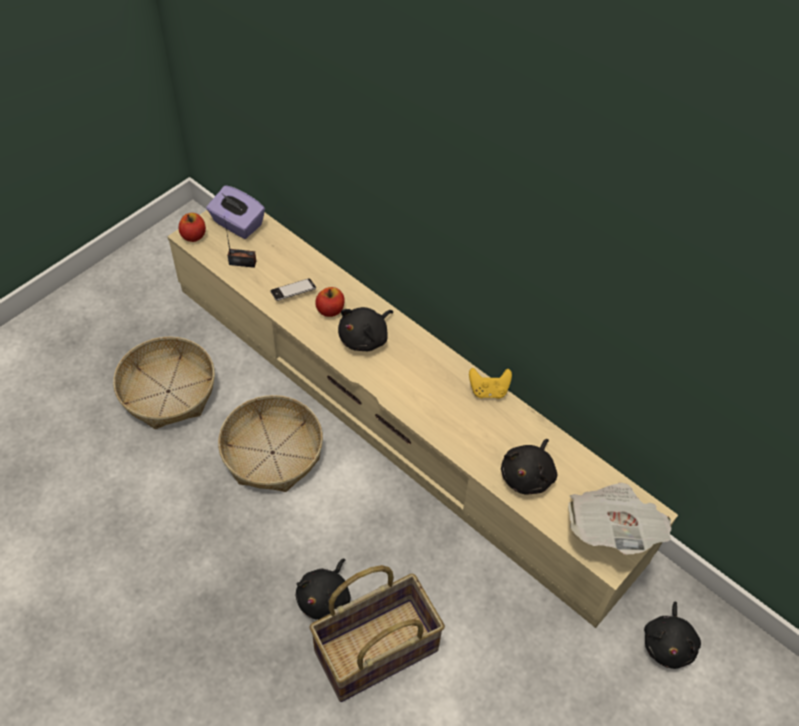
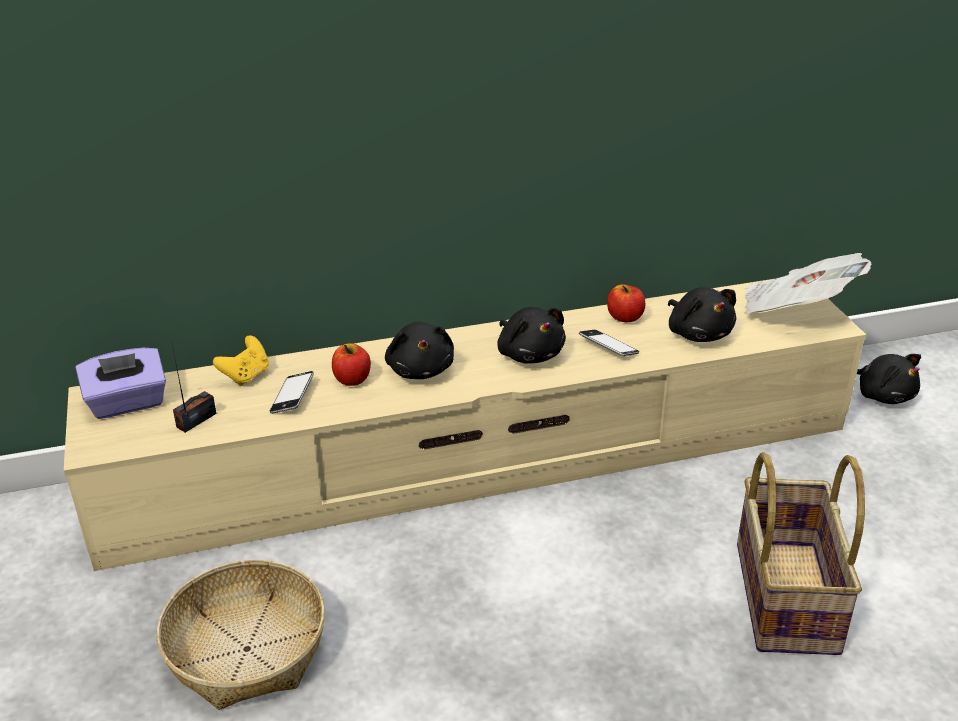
camera: 55 degrees left, 20 degrees down
apple [179,213,206,242] -> apple moved to [607,284,646,322]
basket [218,395,323,492] -> none
black plush toy [296,559,351,620] -> black plush toy moved to [497,307,566,364]
yellow game controller [469,368,512,399] -> yellow game controller moved to [213,335,269,386]
none -> phone [579,330,639,356]

